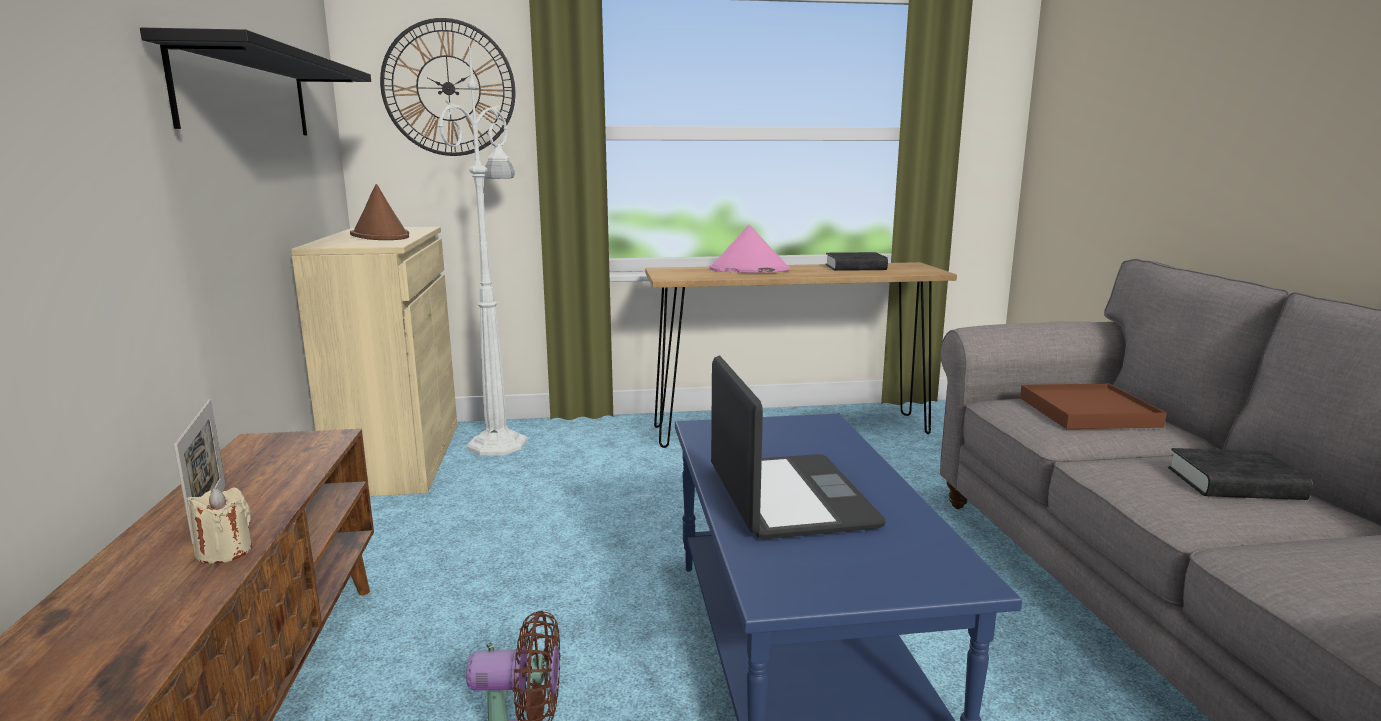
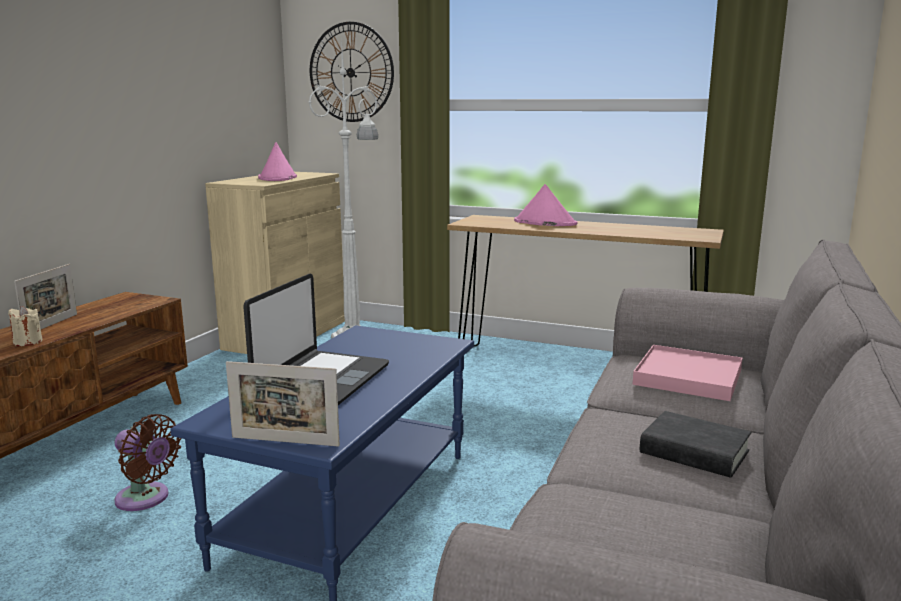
camera: 30 degrees right, 0 degrees up
black shelf [140,28,371,135] -> none
brown hat [350,184,409,240] -> pink hat [258,142,297,181]
black book [825,252,888,271] -> none
brown tray [1020,383,1167,429] -> pink tray [633,345,743,401]
none -> picture frame [226,361,340,447]

